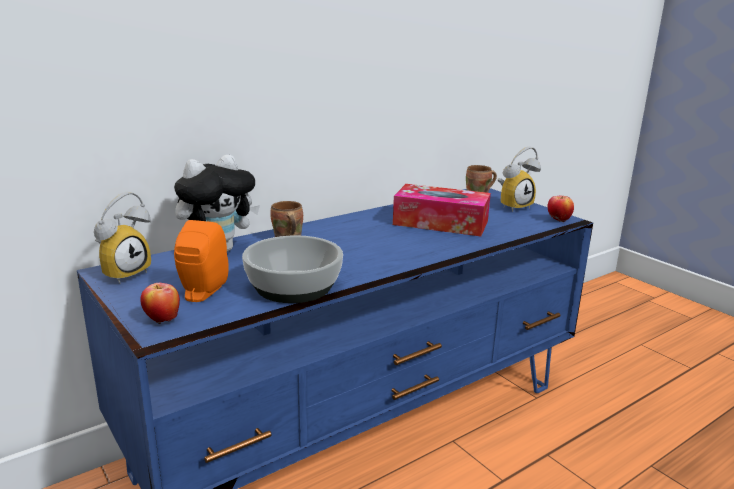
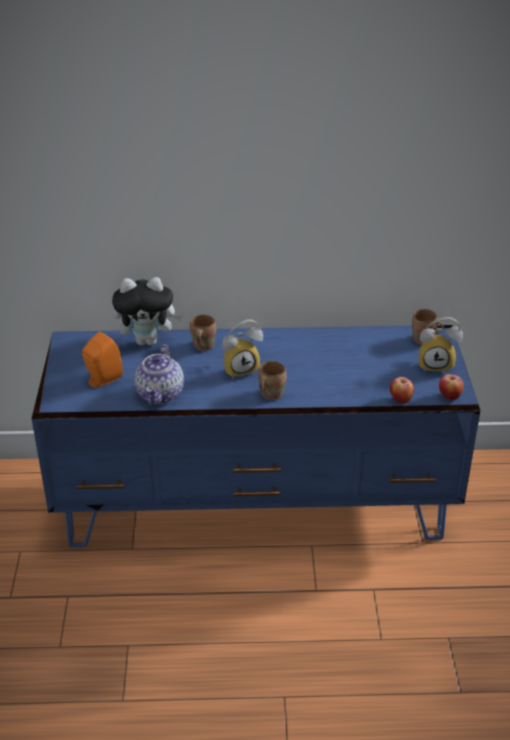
camera: 35 degrees right, 15 degrees up
alarm clock [94,192,151,284] -> alarm clock moved to [222,319,263,379]
apple [140,283,180,324] -> apple moved to [390,377,414,404]
bowl [242,235,343,303] -> teapot [134,345,184,406]
tissue box [393,184,491,236] -> none
none -> brown mug [258,361,286,400]

